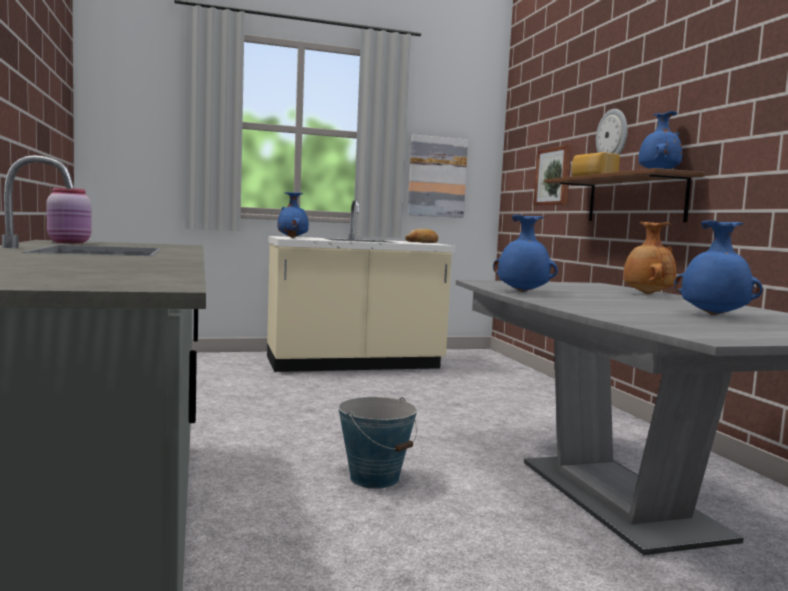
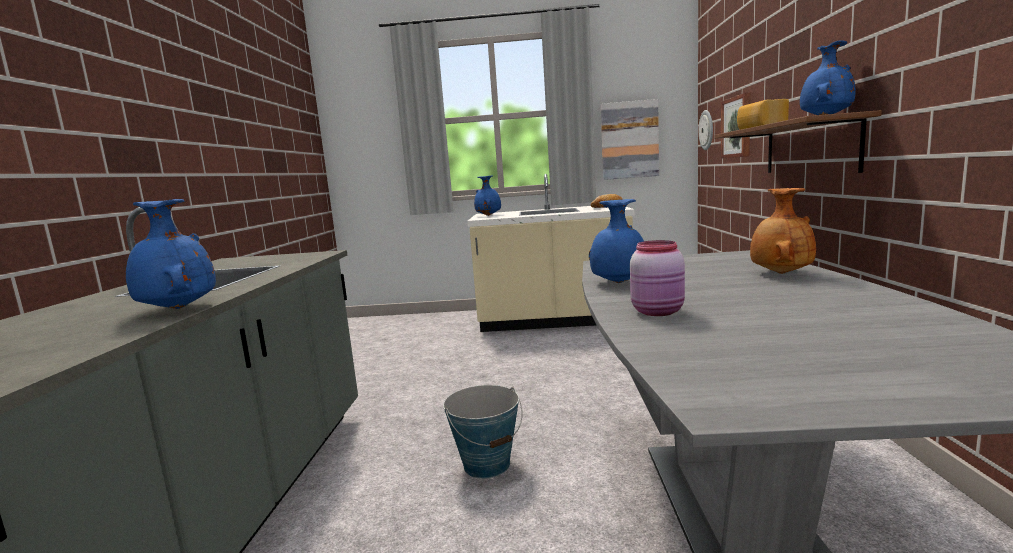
camera: 20 degrees right, 5 degrees up
pink jar [46,187,92,243] -> pink jar moved to [630,240,685,316]
wall clock [596,109,628,155] -> wall clock moved to [699,110,713,150]
blue vase [674,220,763,315] -> blue vase moved to [126,199,216,309]

